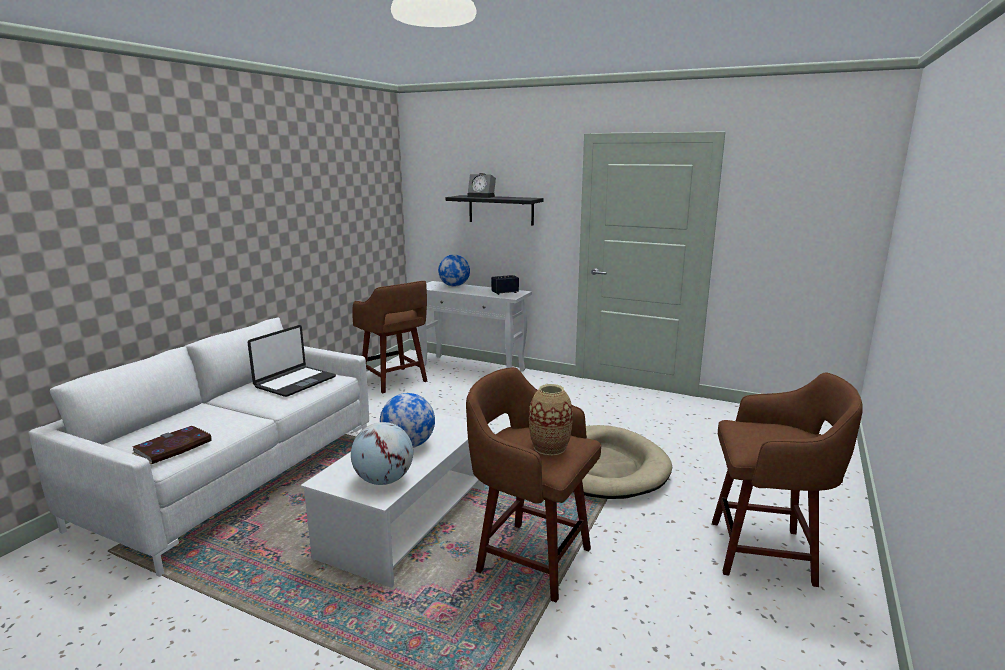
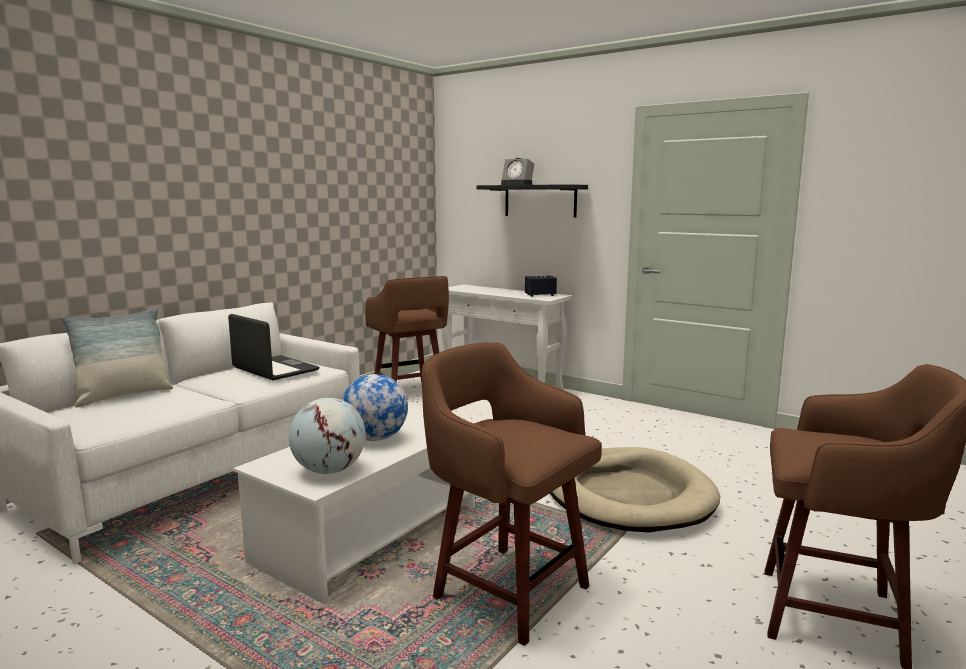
camera: 10 degrees right, 5 degrees down
book [132,426,212,464] -> none
laptop [248,325,336,397] -> laptop turned 90 degrees counterclockwise [228,314,319,381]
globe [438,254,470,287] -> none
vase [529,384,573,455] -> none
none -> pillow [61,309,173,407]

